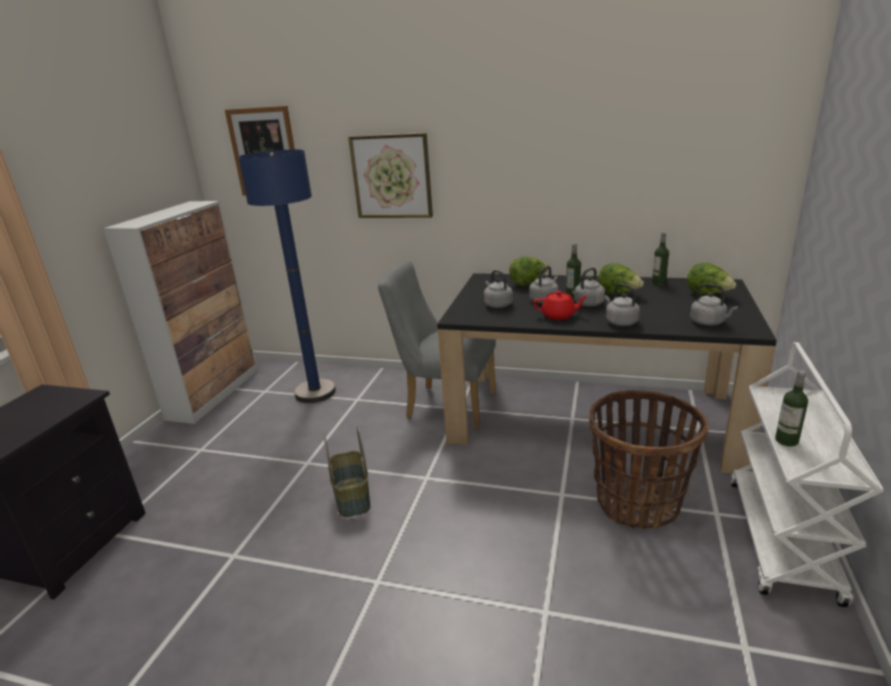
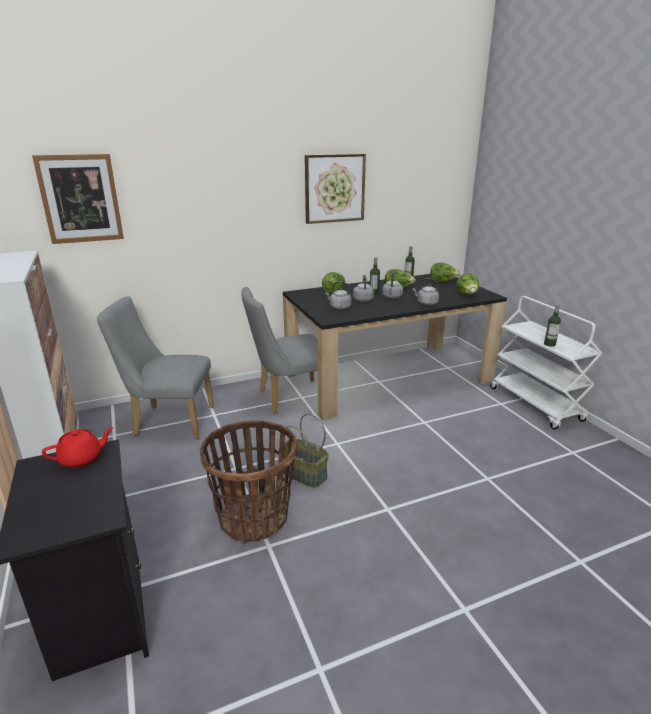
camera: 40 degrees left, 0 degrees up
blue floor lamp [238,149,336,403] -> grey chair [97,296,214,439]
picture [348,133,433,218] -> picture moved to [305,154,366,224]
red teapot [533,291,588,320] -> red teapot moved to [42,427,113,468]
basket [589,390,708,529] -> basket moved to [199,420,297,543]
grey kettle [690,283,738,326] -> lettuce [456,273,479,295]

